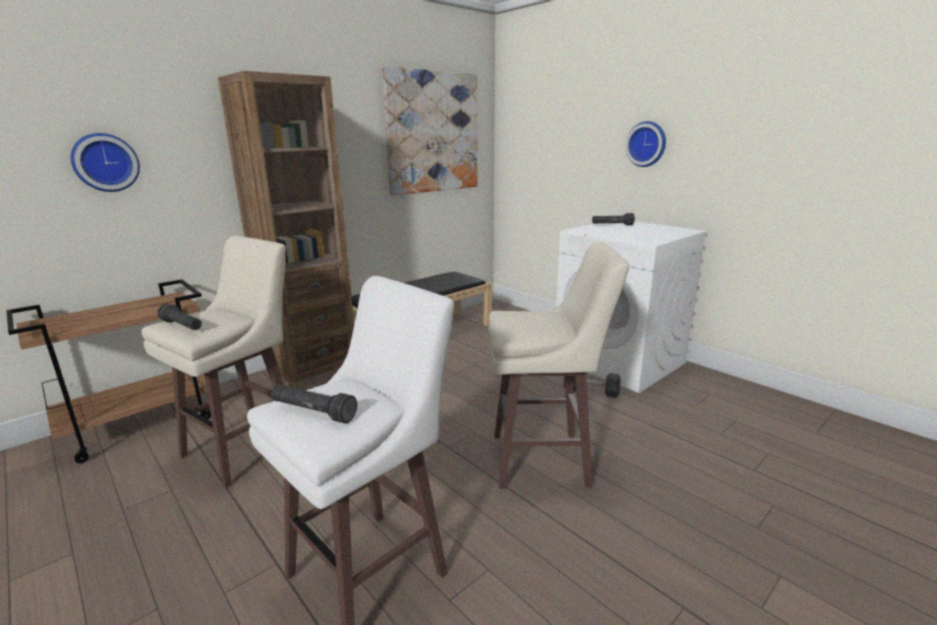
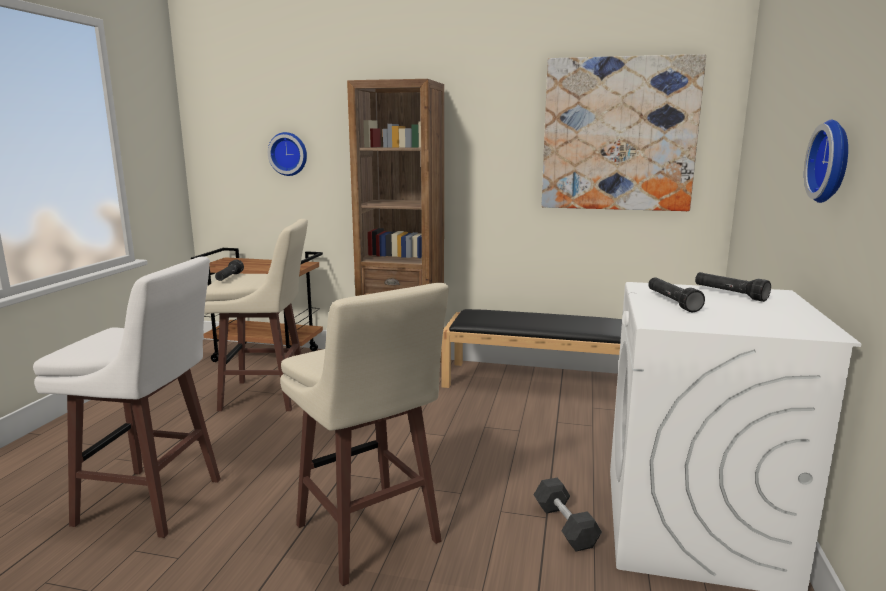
camera: 55 degrees right, 5 degrees down
black flashlight [271,385,357,423] -> black flashlight moved to [648,277,705,312]

